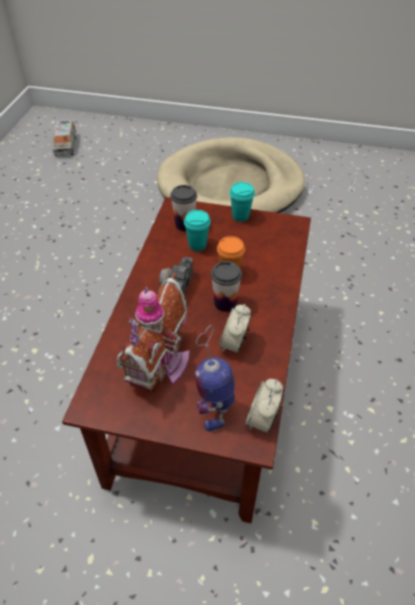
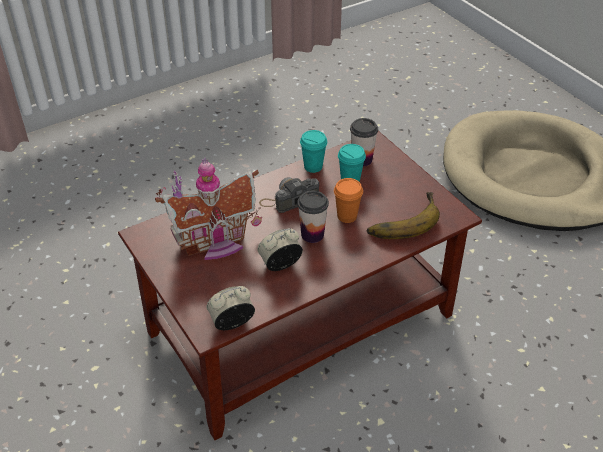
camera: 45 degrees right, 5 degrees down
toy truck [53,120,76,156] -> none
toy robot [194,325,235,431] -> none
turquoise cup [230,182,255,222] -> turquoise cup moved to [300,130,327,173]
none -> banana [367,192,440,239]

